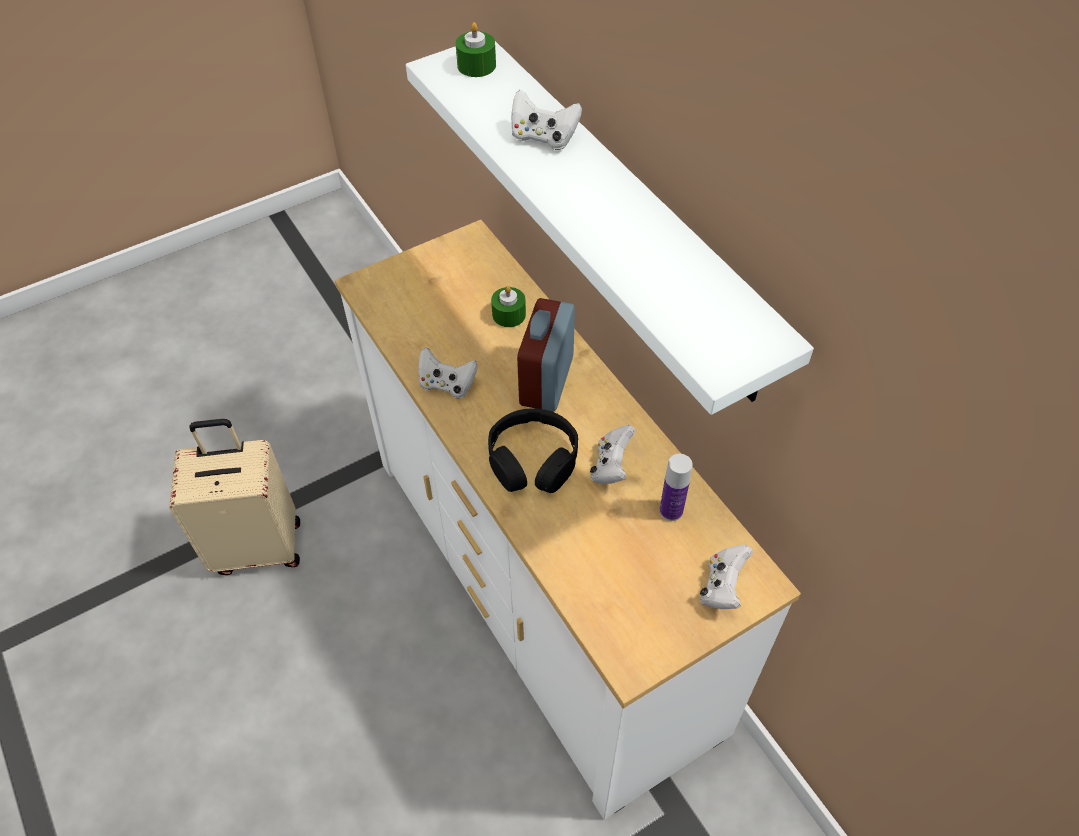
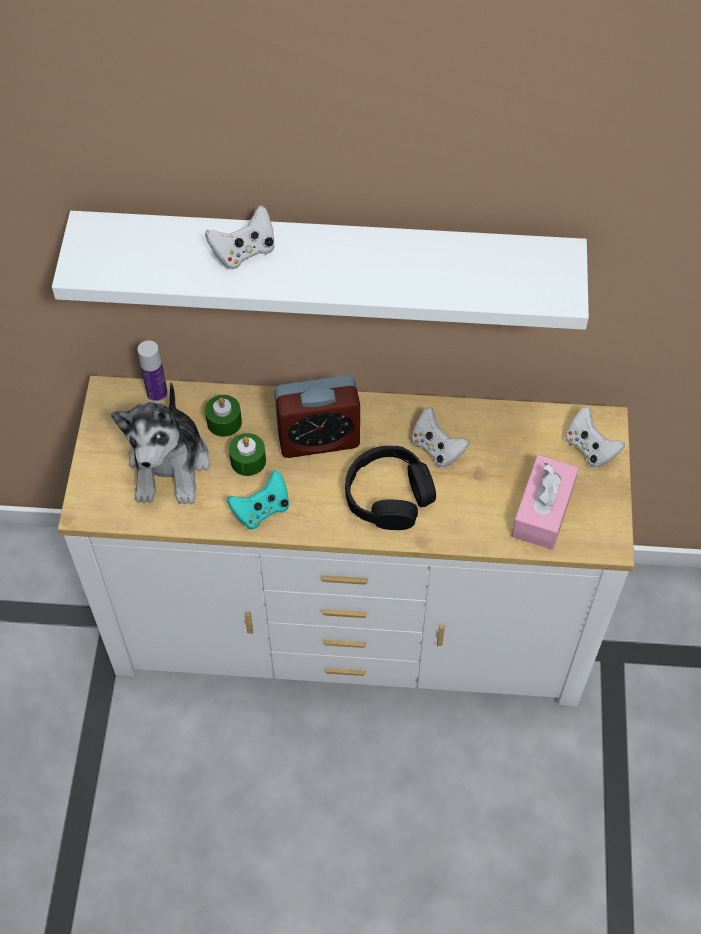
camera: 55 degrees left, 5 degrees up
beige suitcase [169,419,300,575] -> none
white game controller [418,347,478,398] -> turquoise game controller [227,470,289,530]
green candle [455,22,496,77] -> green candle moved to [229,433,266,476]
alarm clock [517,298,575,412] -> alarm clock turned 60 degrees counterclockwise [274,375,360,458]
bottle [660,454,693,521] -> bottle moved to [138,340,168,402]
none -> plush toy [111,382,210,504]
none -> pink tissue box [512,455,579,550]

